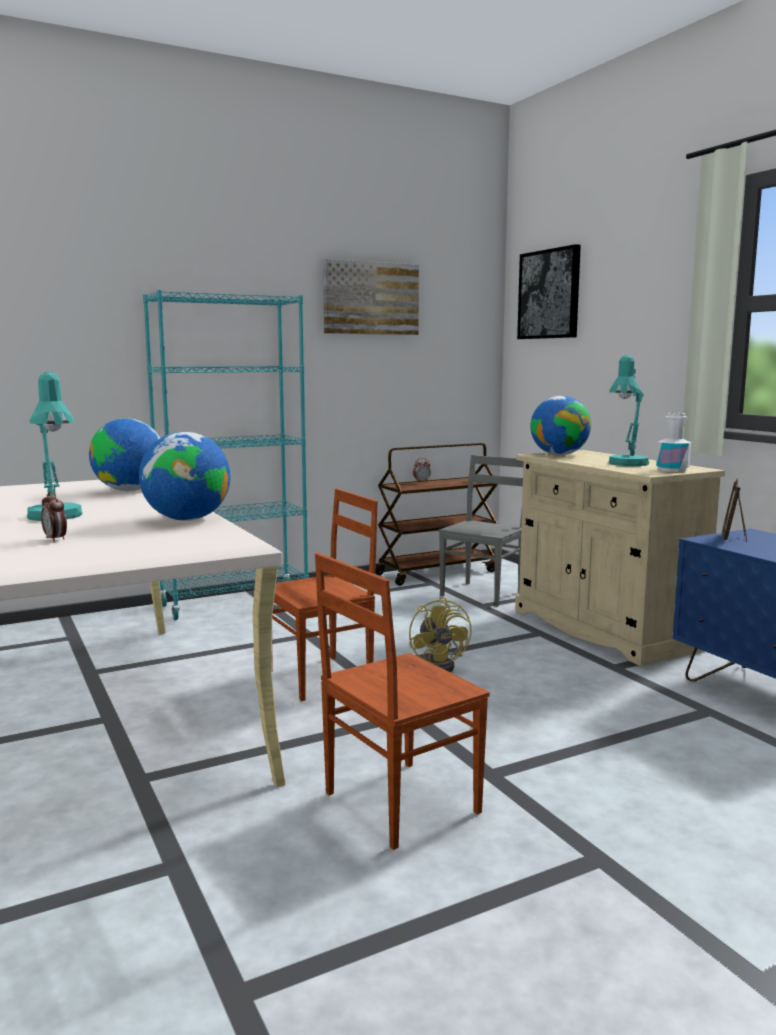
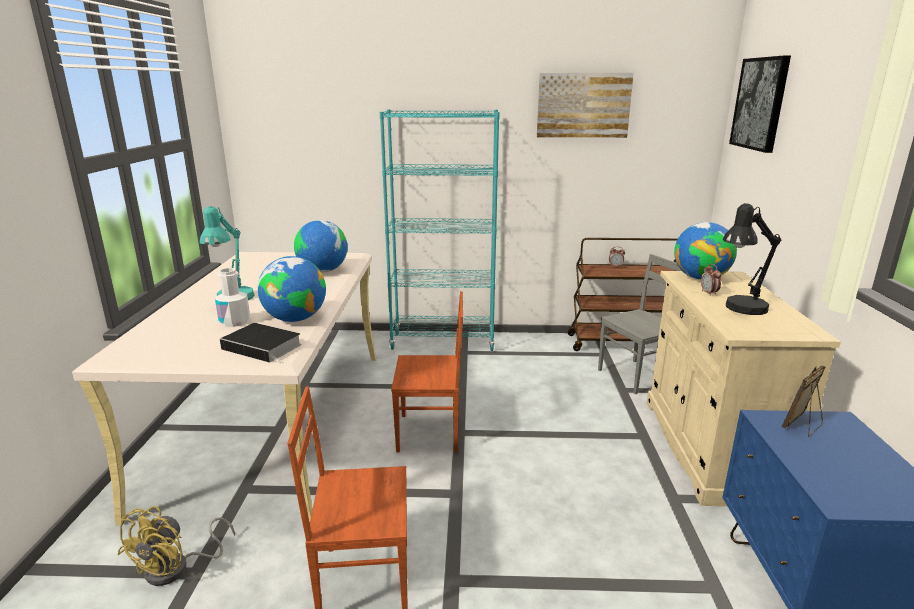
camera: 30 degrees right, 10 degrees up
alarm clock [41,491,67,542] -> alarm clock moved to [701,264,721,296]
yellow fan [409,597,472,673] -> yellow fan moved to [117,506,235,586]
turquoise table lamp [609,355,649,466] -> black table lamp [723,203,782,315]
white bottle [656,413,691,472] -> white bottle moved to [215,268,250,327]
none -> book [220,323,302,364]

